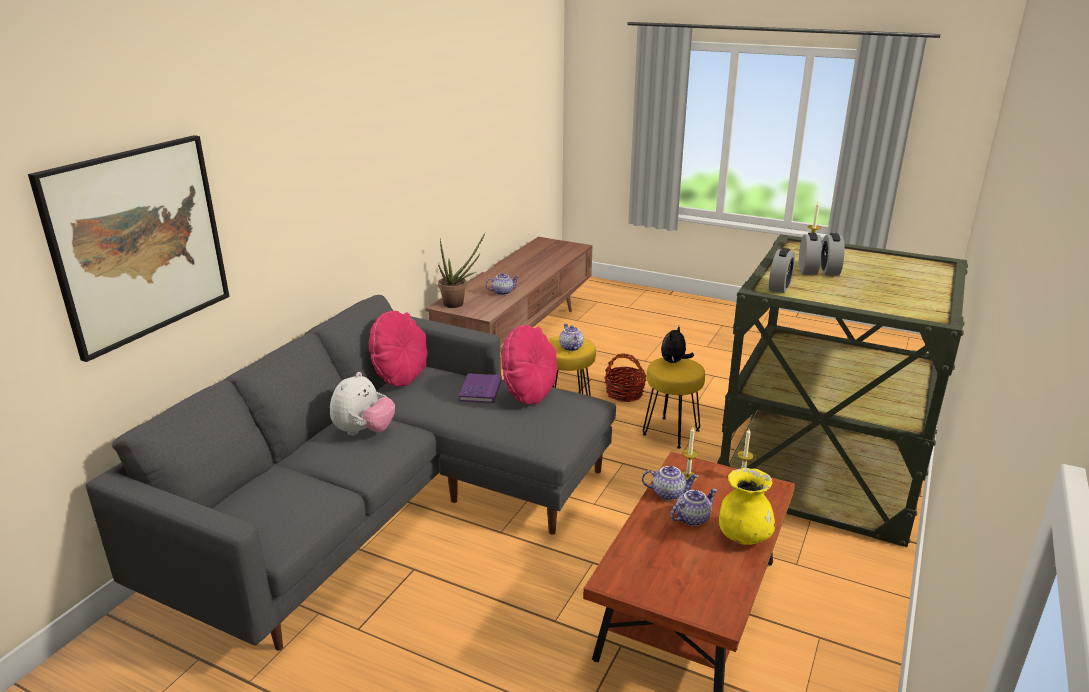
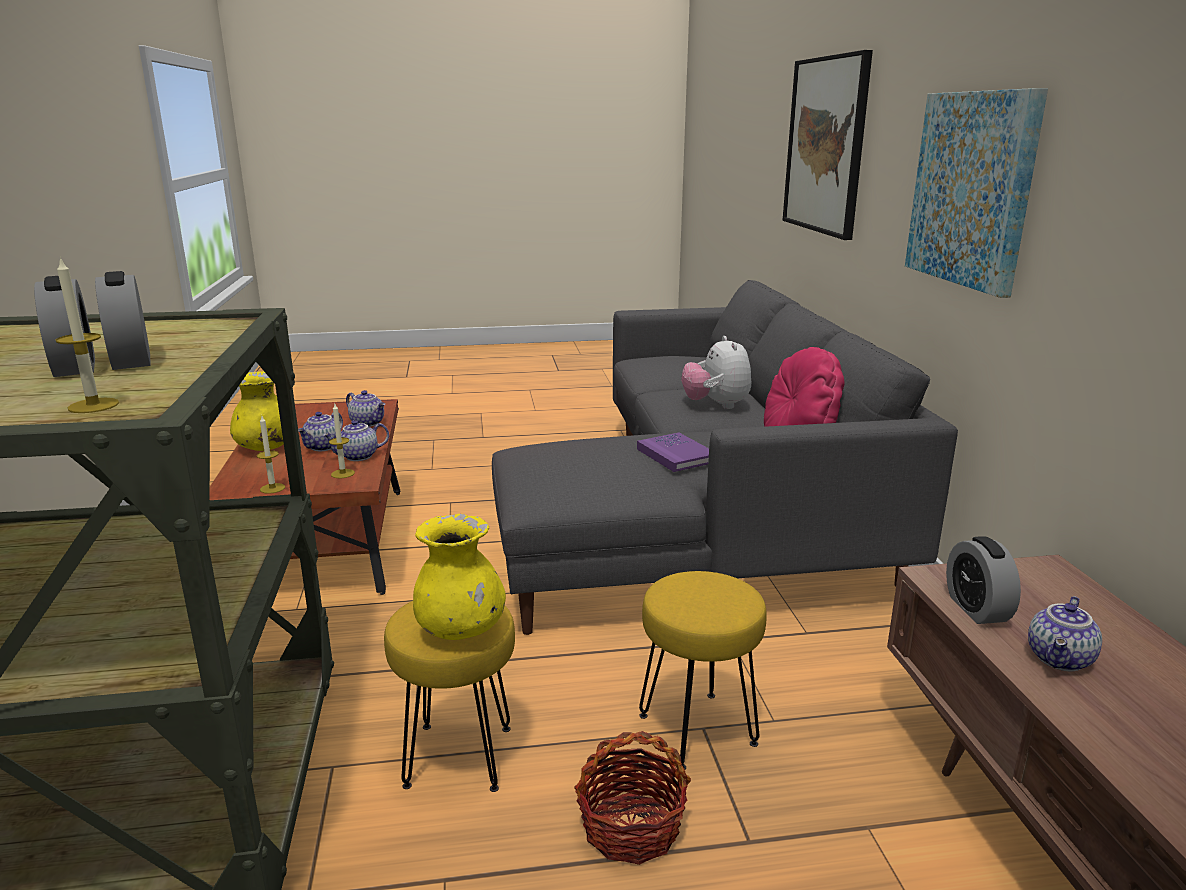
camera: 145 degrees right, 5 degrees down
potted plant [438,233,485,308] -> none
pink pillow [501,325,557,404] -> none
teapot [559,324,584,351] -> teapot moved to [346,390,385,427]
plush toy [661,326,694,363] -> yellow vase [413,514,506,640]
alarm clock [769,248,795,293] -> alarm clock moved to [946,536,1021,624]
none -> picture [905,88,1048,298]

